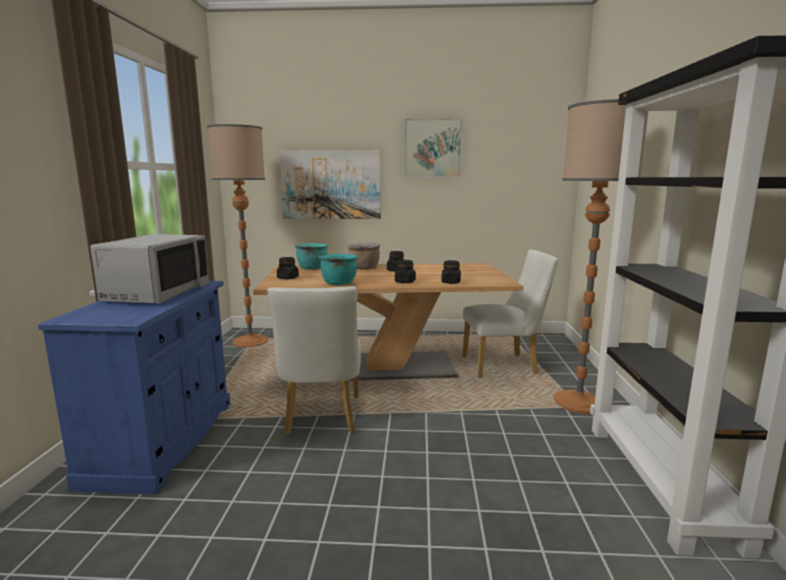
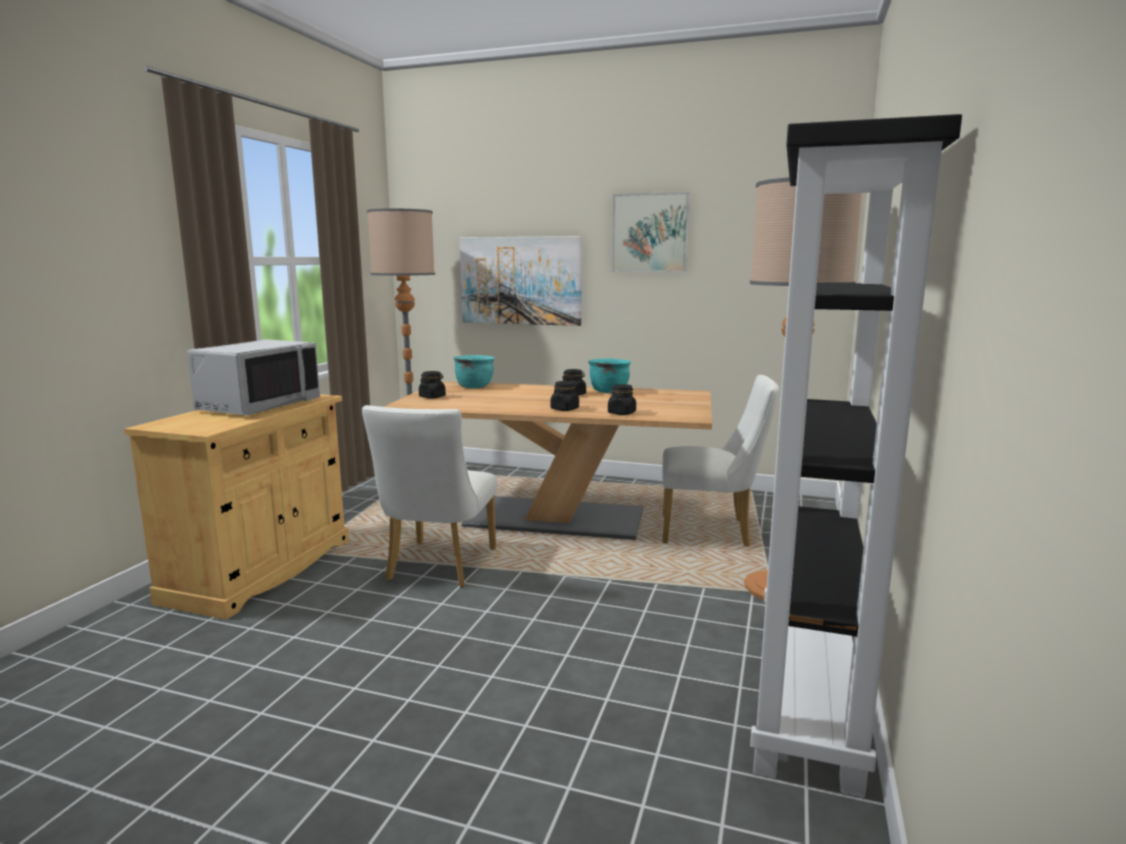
camera: 15 degrees right, 0 degrees up
blue cabinet [38,281,231,495] -> beige cabinet [124,394,349,619]
turquoise cooking pot [319,254,357,285] -> turquoise cooking pot moved to [588,358,631,393]
brown cooking pot [347,243,380,269] -> none

